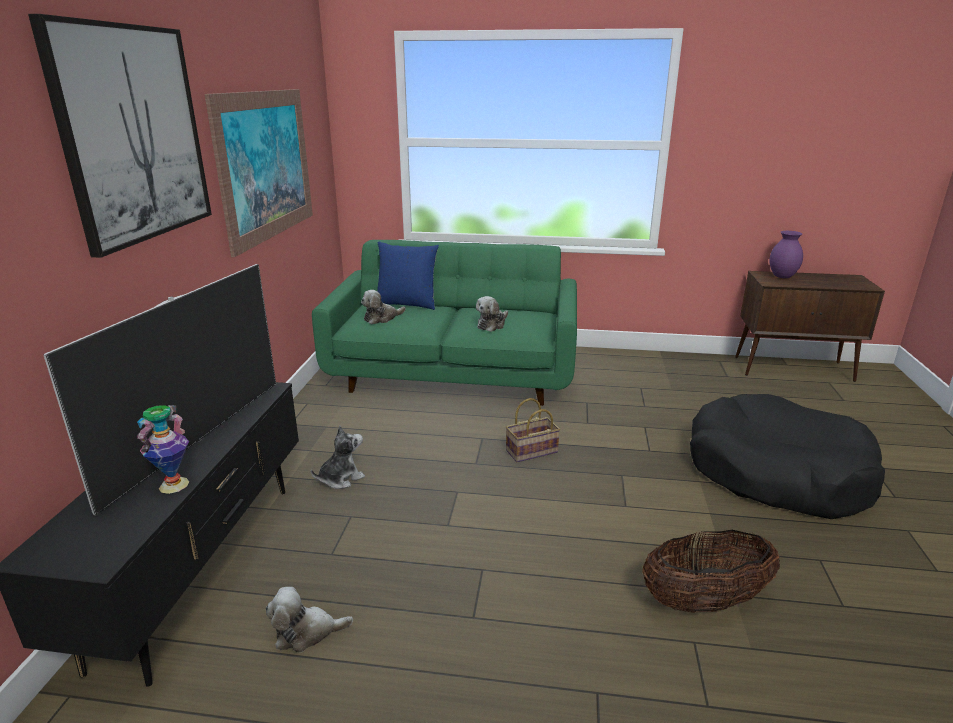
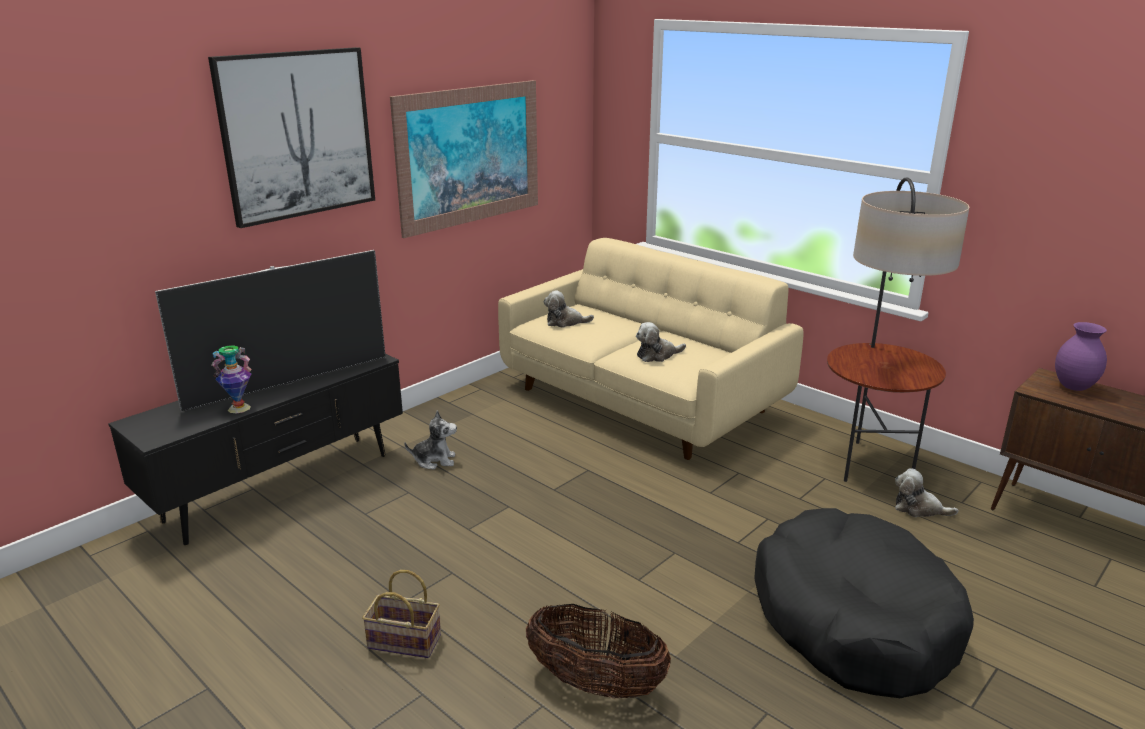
camera: 35 degrees right, 0 degrees up
plush toy [266,587,353,653] -> plush toy moved to [895,468,958,517]
green sofa [312,240,577,406] -> beige sofa [498,238,804,460]
blue pillow [377,242,439,310] -> none
basket [506,398,560,462] -> basket moved to [362,570,441,658]
none -> floor lamp [827,177,969,482]

